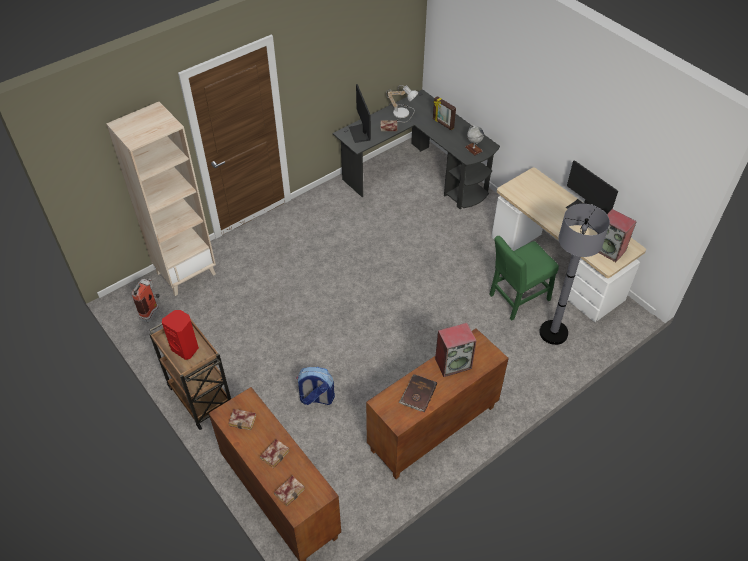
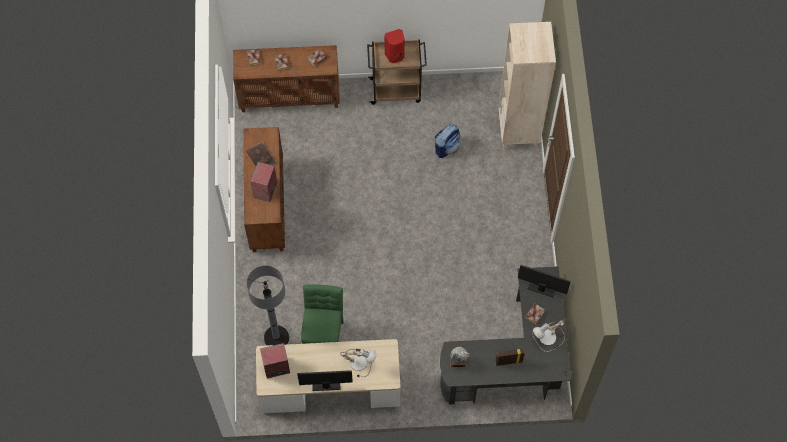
camera: 125 degrees right, 15 degrees up
fire extinguisher [131,279,160,323] -> none
backpack [296,367,335,405] -> backpack moved to [435,124,460,158]
none -> table lamp [340,349,376,377]

